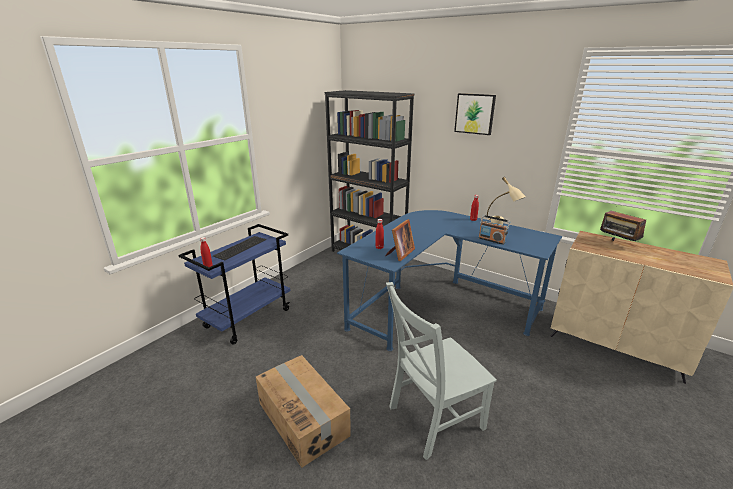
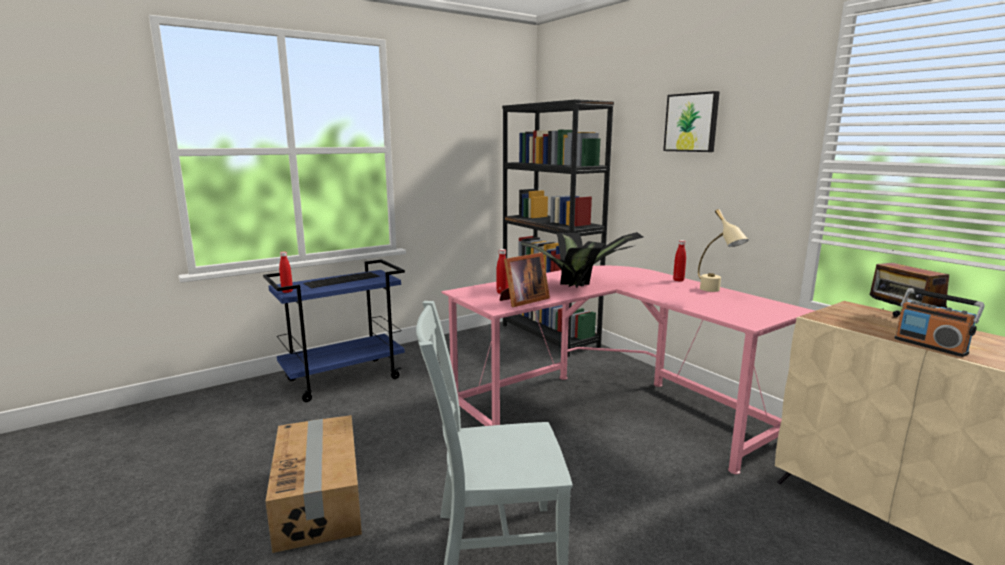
camera: 20 degrees right, 10 degrees down
blue desk [337,210,562,351] -> pink desk [442,266,815,474]
radio [478,215,510,245] -> radio moved to [894,288,985,357]
none -> potted plant [521,232,643,288]

